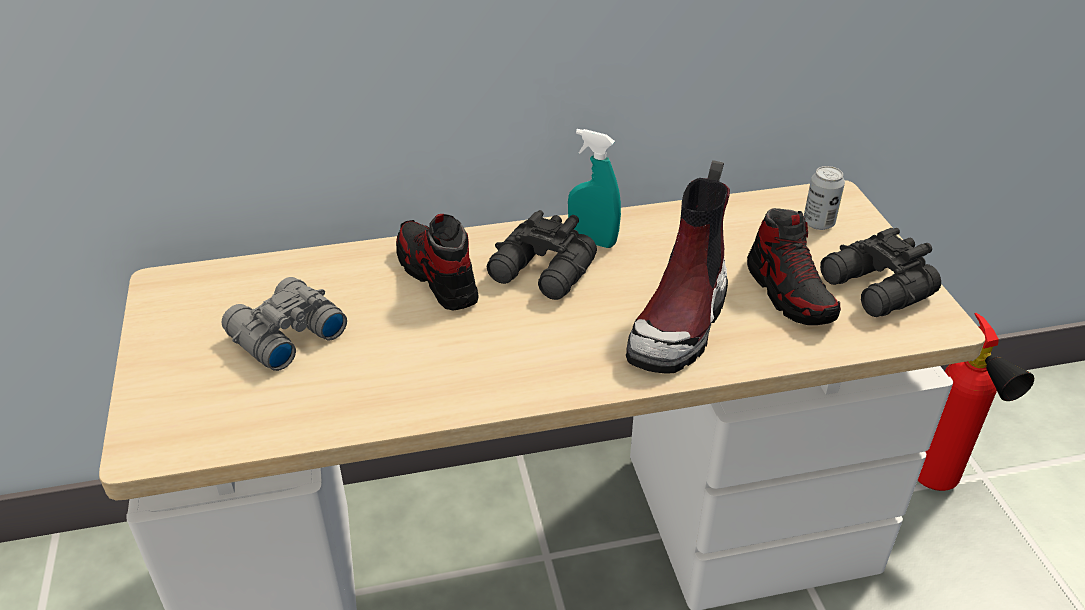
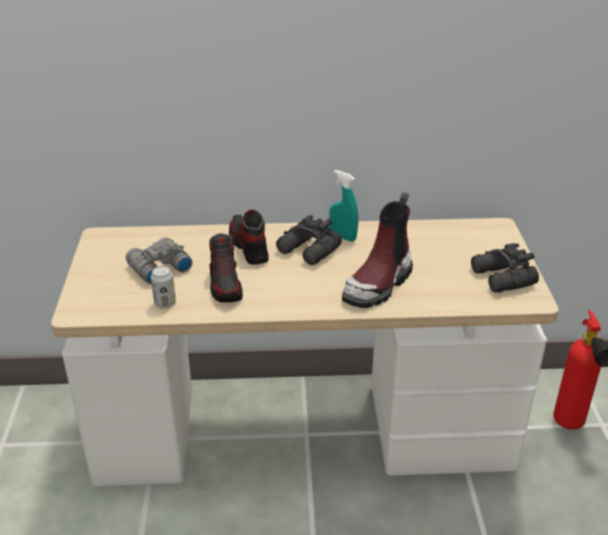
camera: 10 degrees right, 5 degrees down
shoe [747,208,841,325] -> shoe moved to [209,233,243,303]
can [804,166,845,230] -> can moved to [151,266,176,309]

